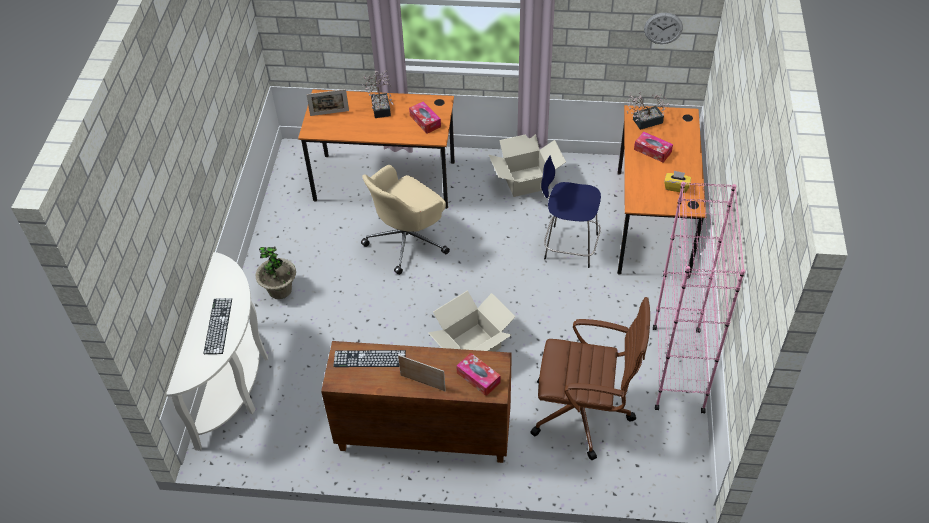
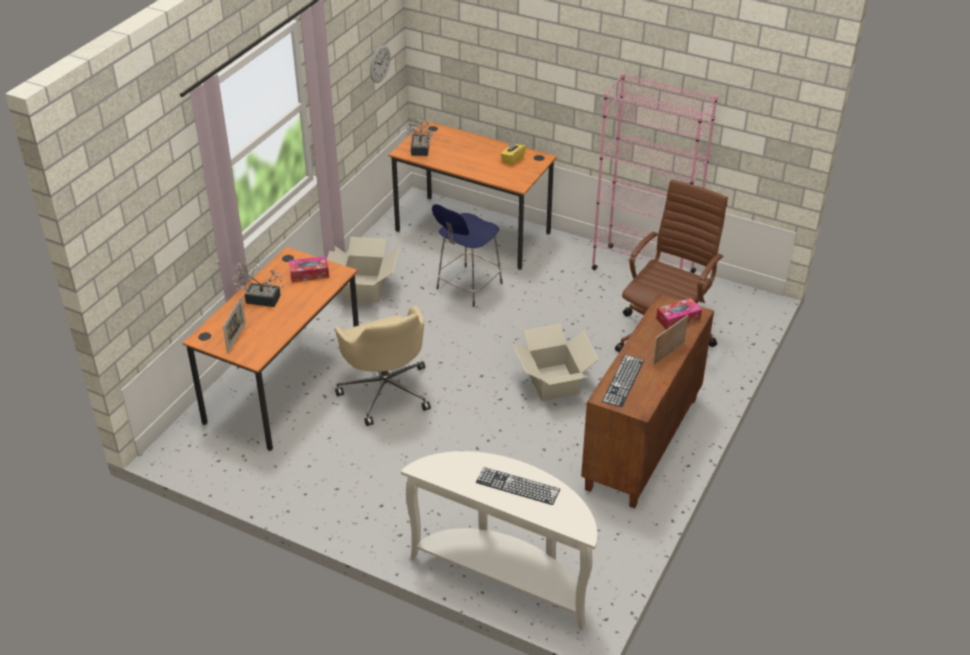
camera: 70 degrees left, 10 degrees down
potted plant [255,247,296,299] -> none
tissue box [634,132,673,162] -> none

